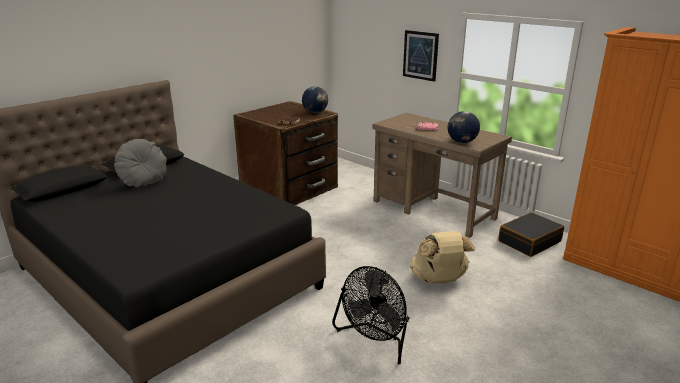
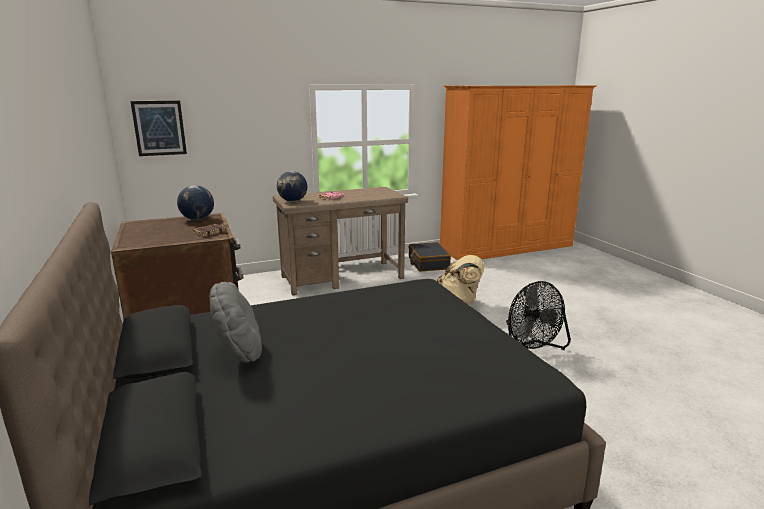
camera: 65 degrees left, 5 degrees down
picture [403,30,439,81] -> picture moved to [130,100,187,156]
globe [448,111,480,143] -> globe moved to [277,171,307,202]

